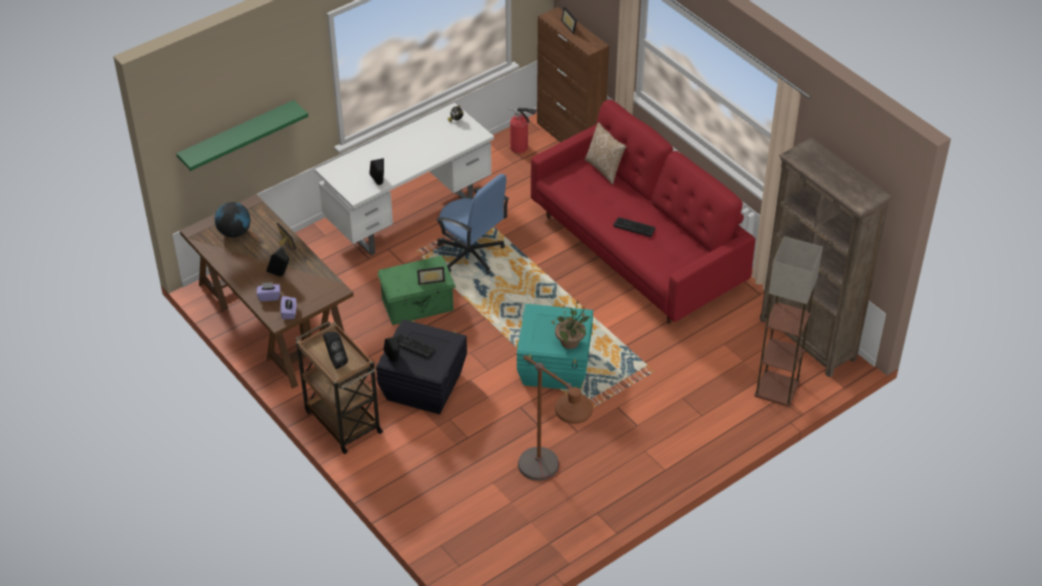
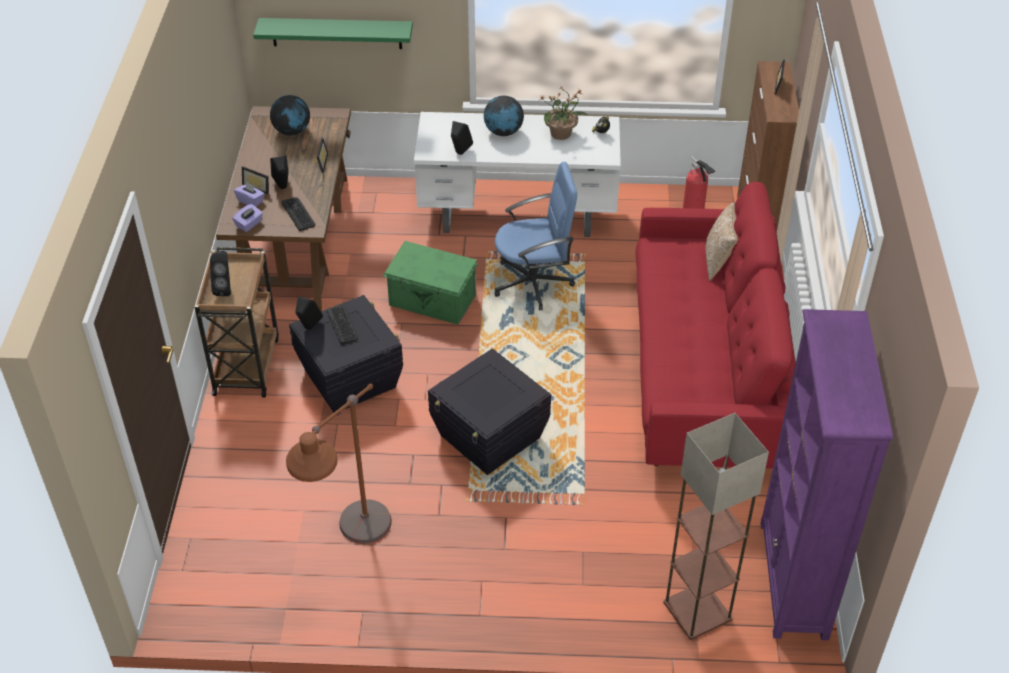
camera: 40 degrees right, 0 degrees up
picture frame [417,267,445,285] -> picture frame moved to [242,166,269,195]
blue office chair [436,174,509,274] -> blue office chair turned 90 degrees counterclockwise [494,162,577,311]
turquoise storage box [517,304,593,389] -> black storage box [428,348,551,475]
potted plant [552,299,590,349] -> potted plant moved to [539,87,587,140]
keyboard [614,217,655,237] -> keyboard moved to [282,198,315,231]
brown bookcase [760,138,892,377] -> purple bookcase [761,309,893,640]
none -> globe [484,96,524,136]

